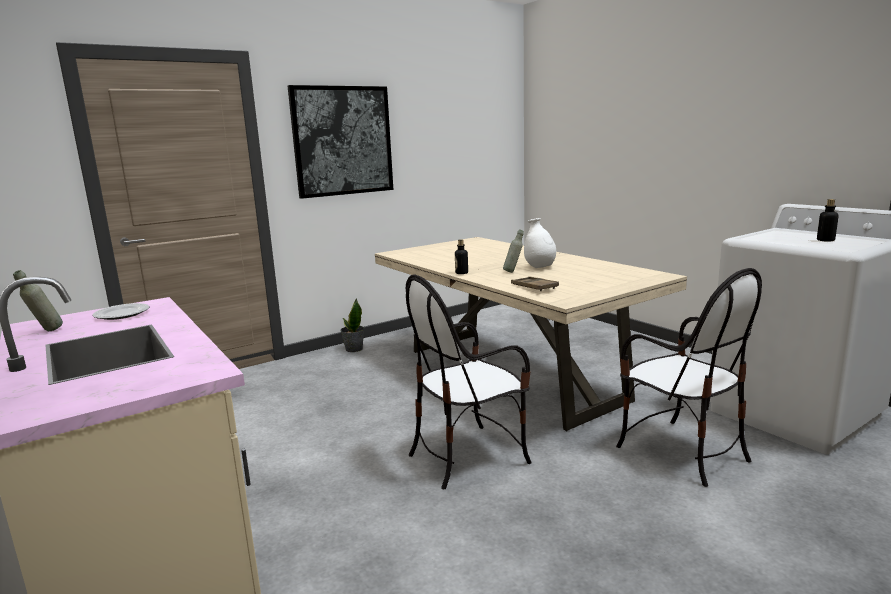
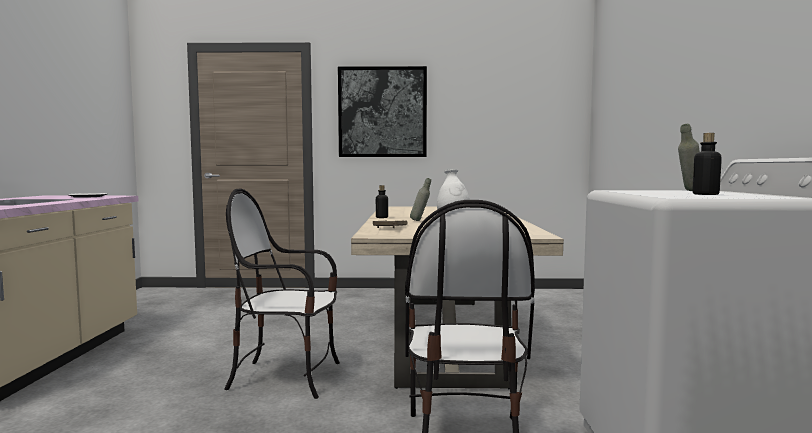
camera: 35 degrees right, 10 degrees down
grey bottle [13,270,63,331] -> grey bottle moved to [678,124,700,191]
potted plant [340,298,364,352] -> none

